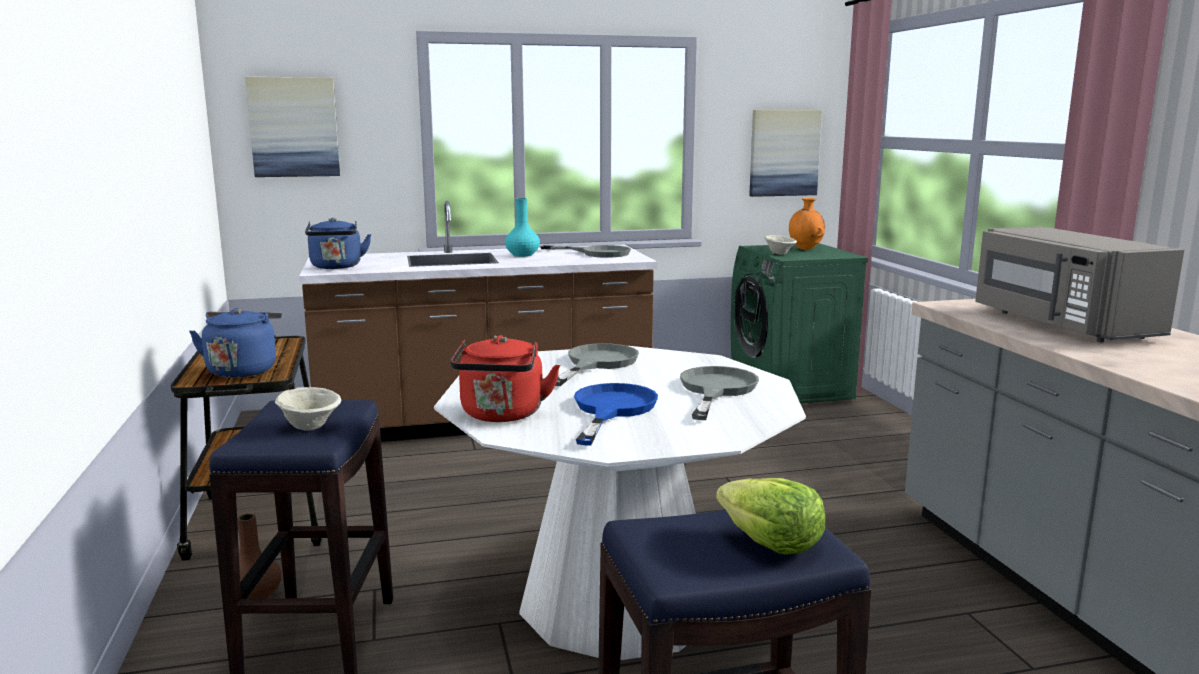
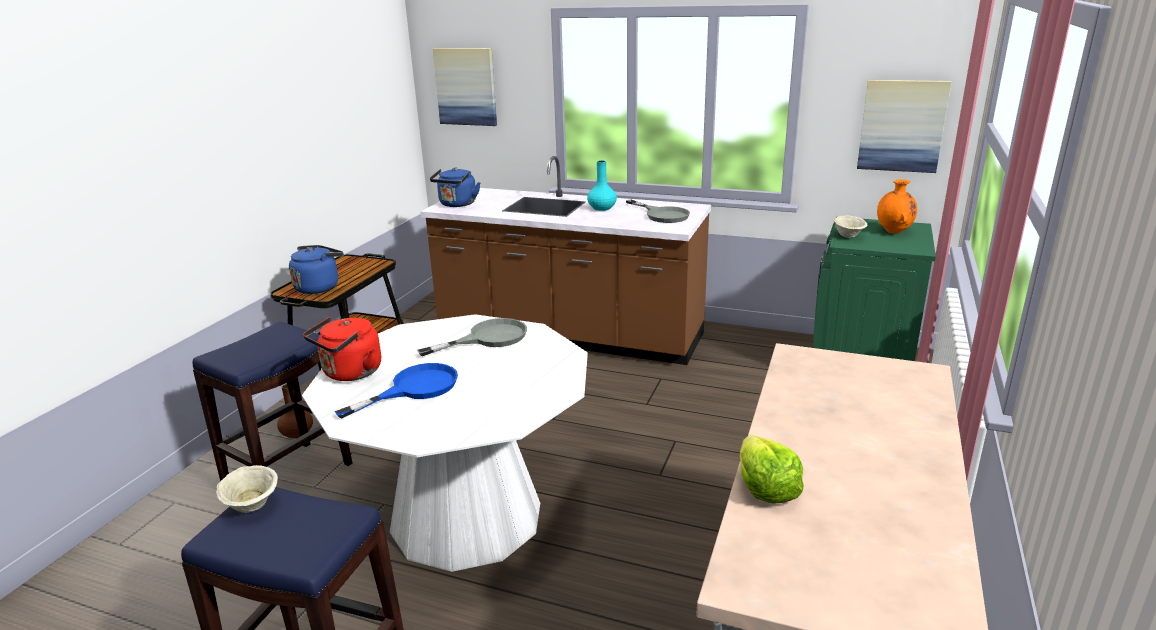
camera: 35 degrees right, 10 degrees up
beige bowl [275,387,341,431] -> beige bowl moved to [216,465,278,513]
grey frying pan [680,366,759,420] -> none
lettuce [716,478,825,555] -> lettuce moved to [740,436,804,504]
grey microwave [975,227,1184,342] -> none

